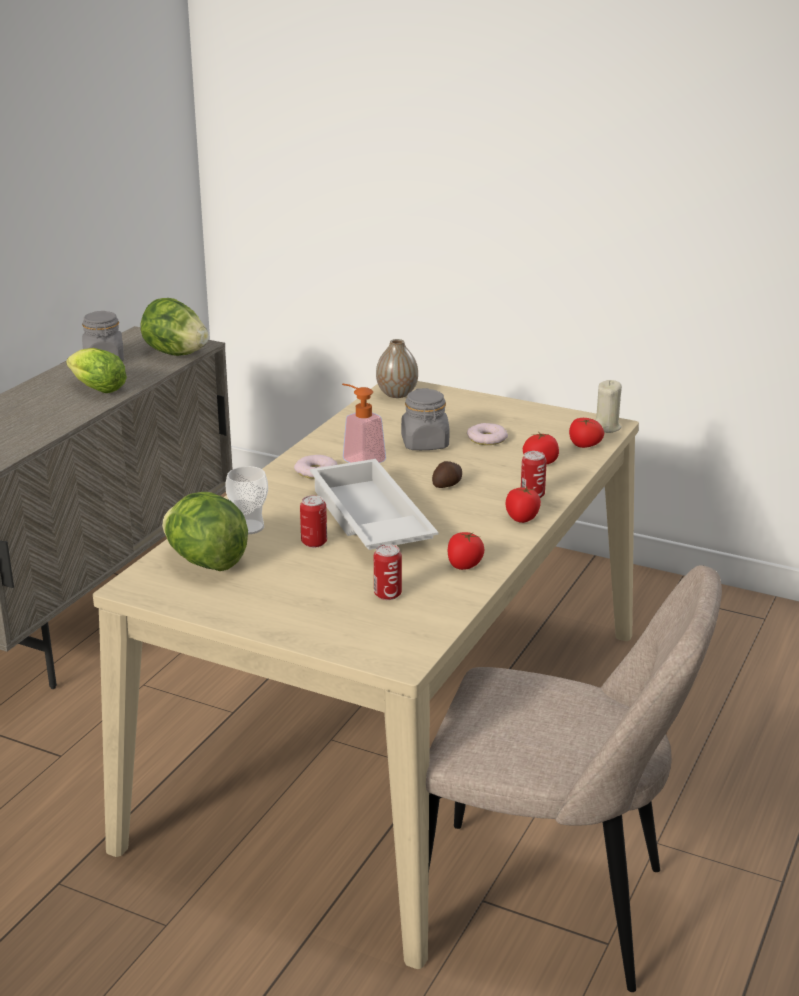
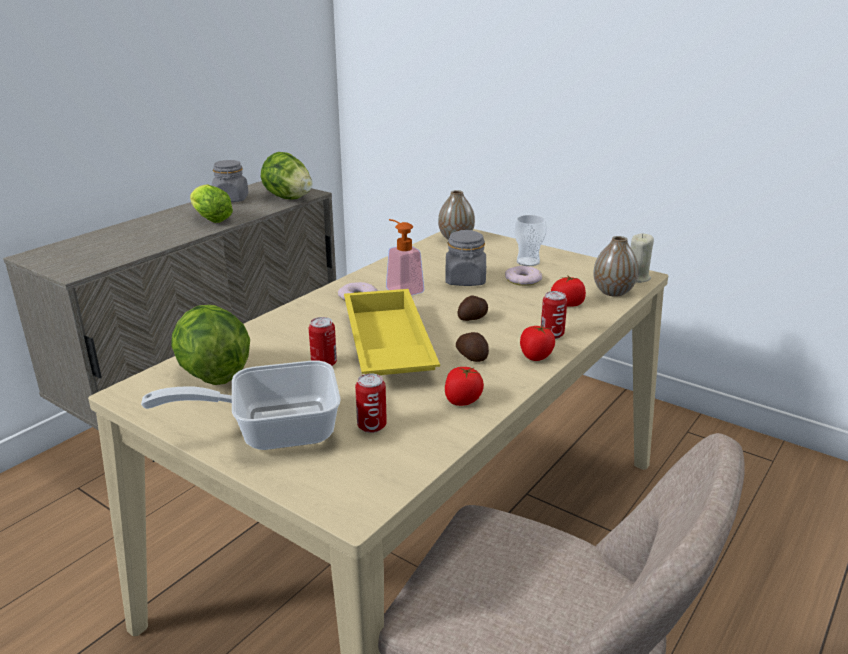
camera: 10 degrees right, 0 degrees up
cup [225,466,268,534] -> cup moved to [514,215,547,266]
white tray [310,459,439,550] -> yellow tray [344,289,440,375]
tomato [569,418,604,448] -> vase [594,236,639,297]
none -> frying pan [141,360,341,450]
none -> potato [456,332,489,362]

